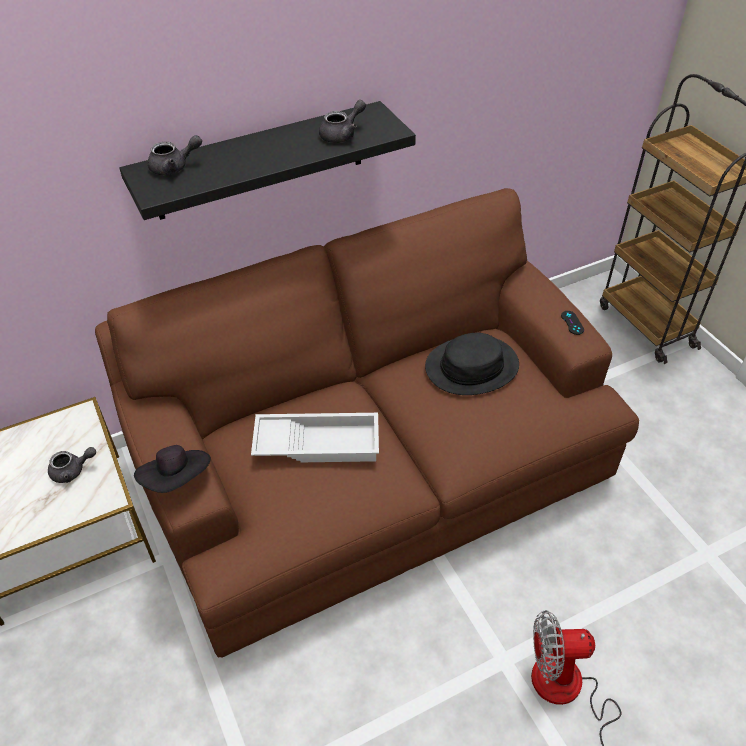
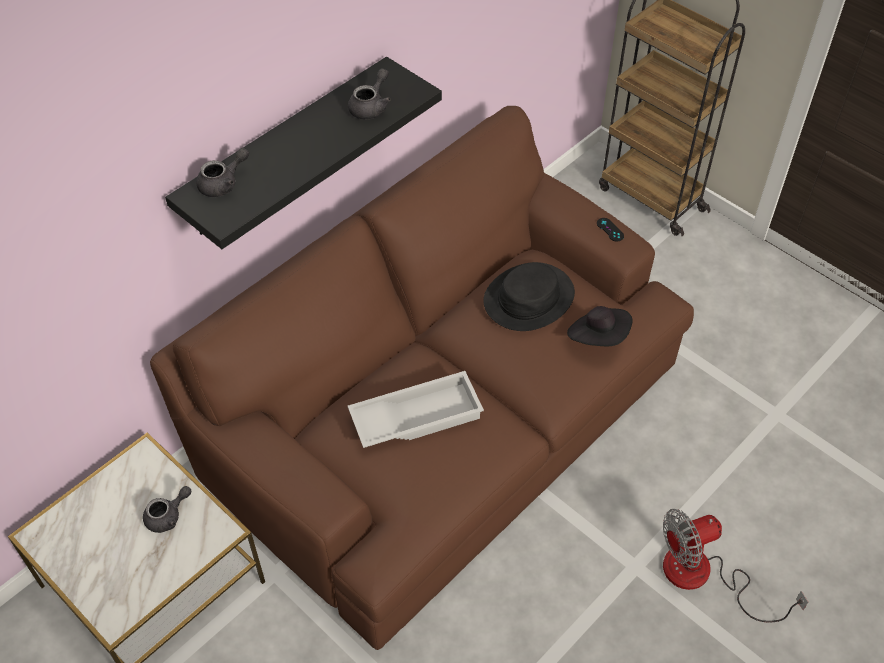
camera: 20 degrees left, 5 degrees up
black hat [134,445,211,493] -> black hat moved to [567,306,633,346]

